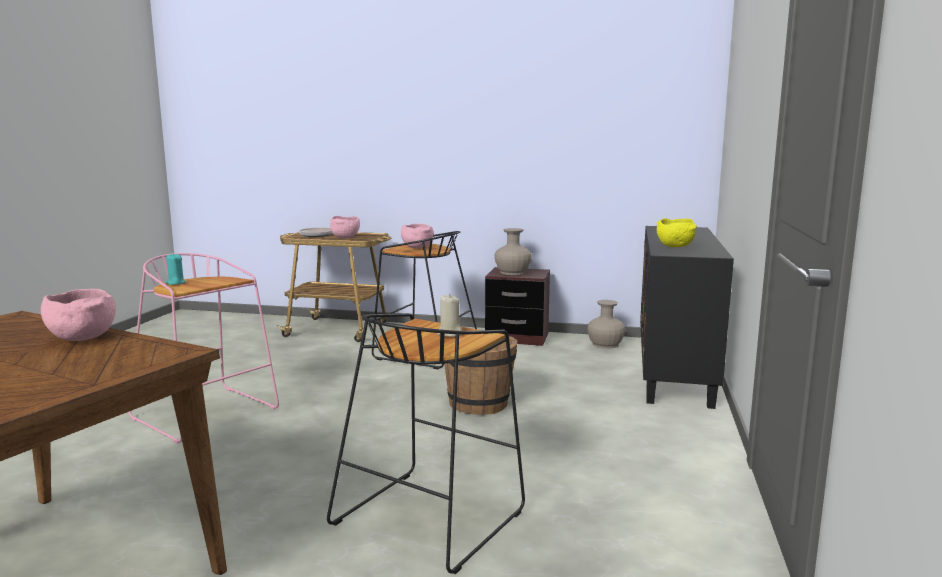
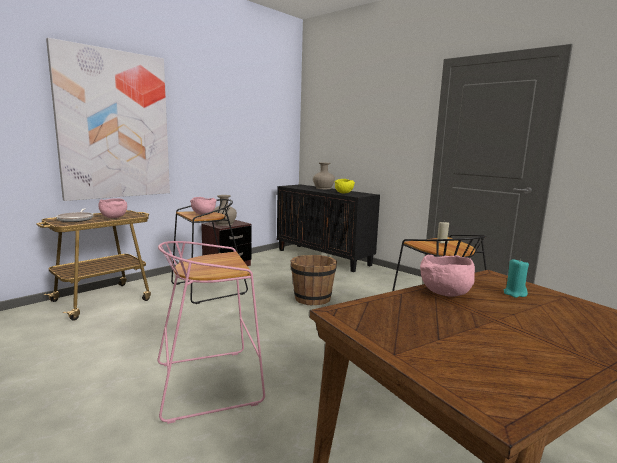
camera: 60 degrees left, 0 degrees up
turquoise candle [166,253,186,285] -> turquoise candle moved to [504,259,529,298]
beige vase [587,300,625,349] -> beige vase moved to [313,162,335,189]
none -> picture [46,38,170,201]

